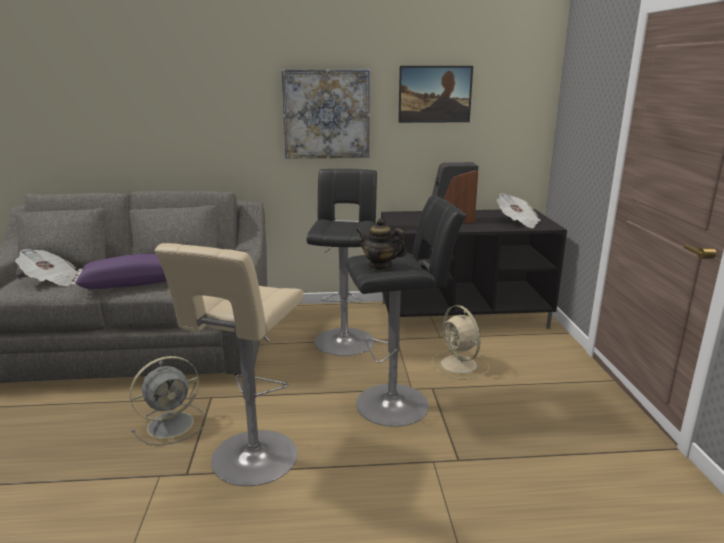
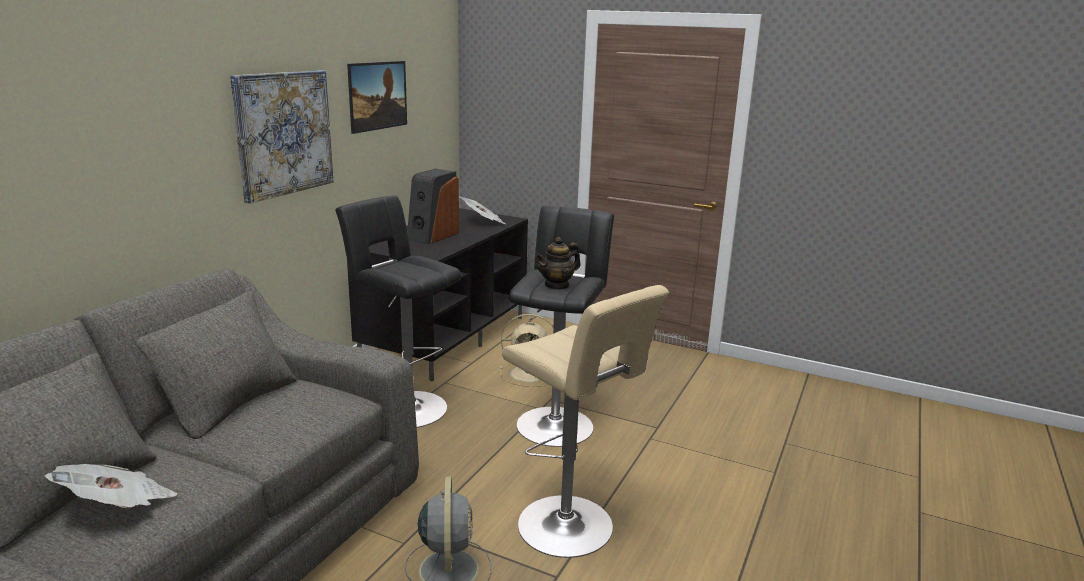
camera: 60 degrees left, 0 degrees up
purple pillow [71,254,167,289] -> none

